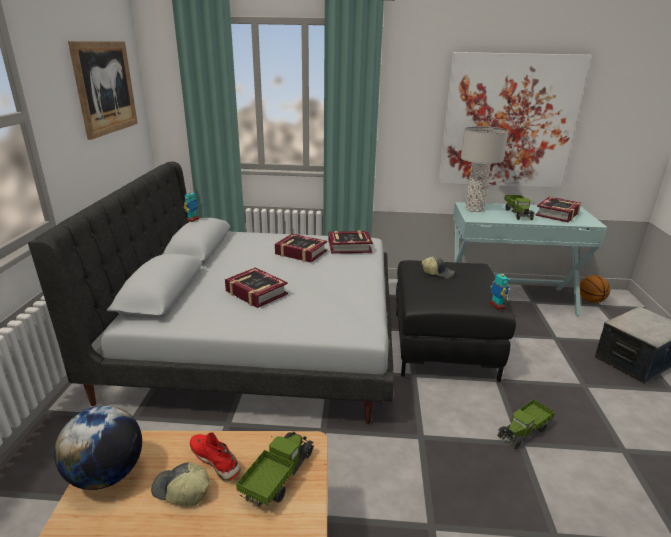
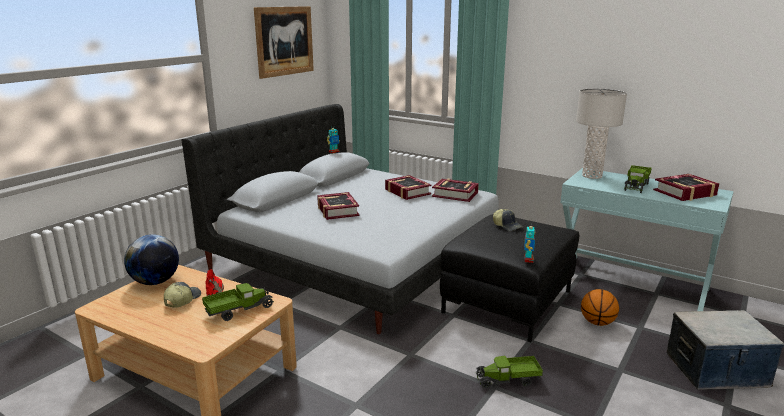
camera: 30 degrees right, 5 degrees down
cap [151,462,210,506] -> cap turned 60 degrees clockwise [164,282,201,308]
picture [438,52,591,188] -> none
basketball [580,275,610,303] -> basketball moved to [581,289,619,326]

